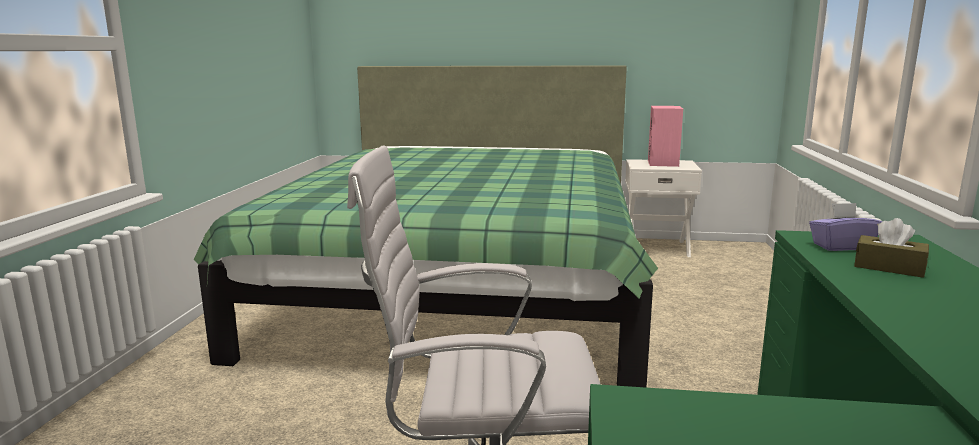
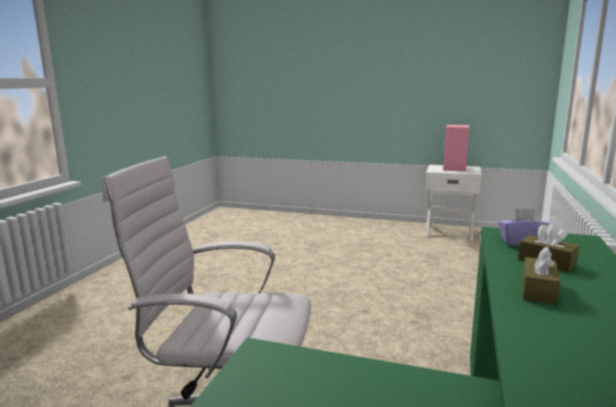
camera: 10 degrees right, 0 degrees up
green bed [194,65,658,388] -> none
none -> brown tissue box [523,247,560,305]

